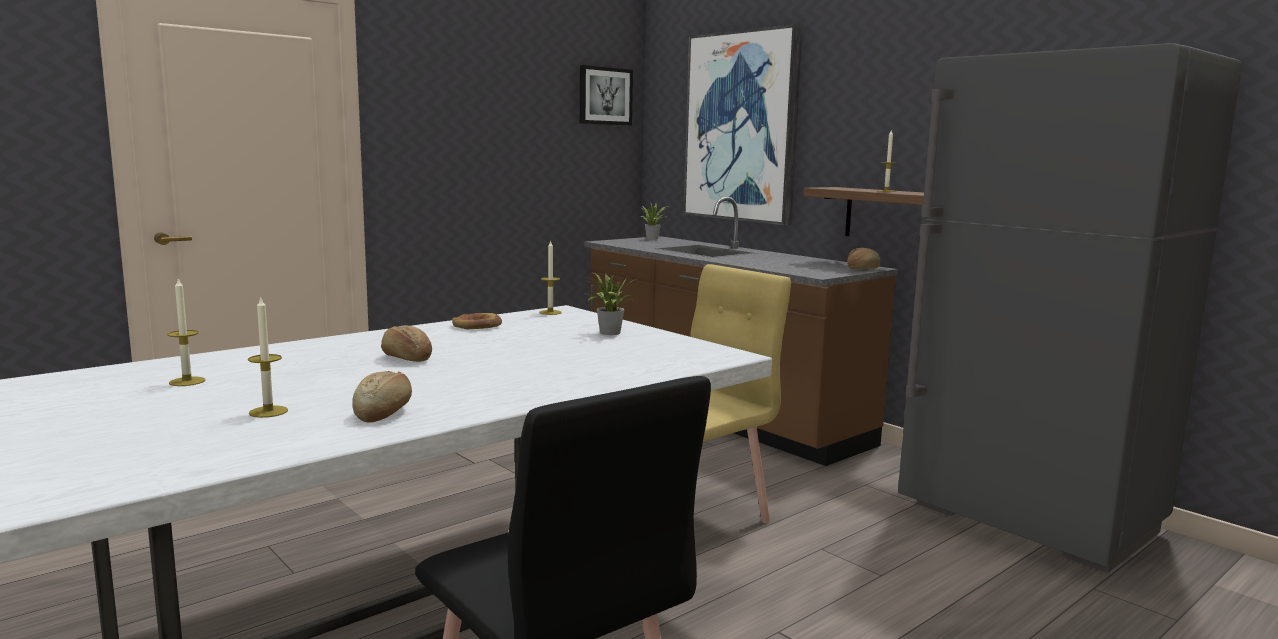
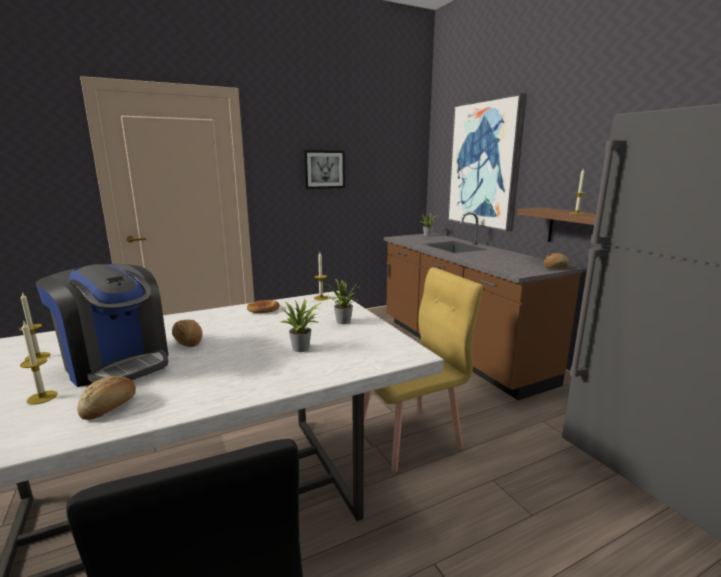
camera: 15 degrees right, 5 degrees up
picture [580,65,633,126] -> picture moved to [304,150,345,189]
none -> coffee machine [36,264,169,387]
none -> potted plant [280,299,321,352]

